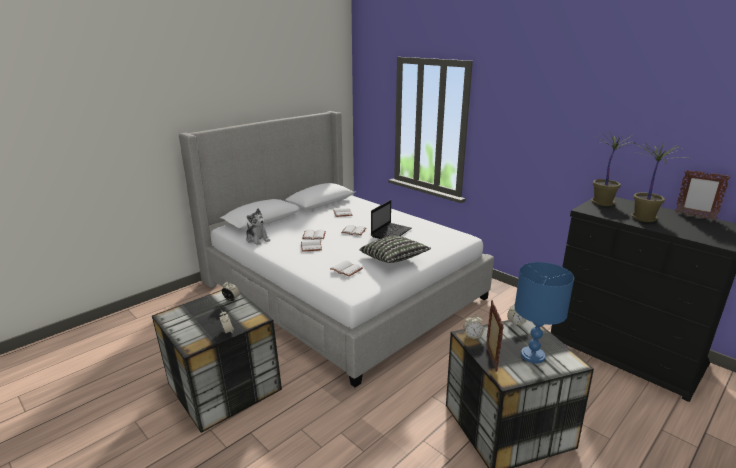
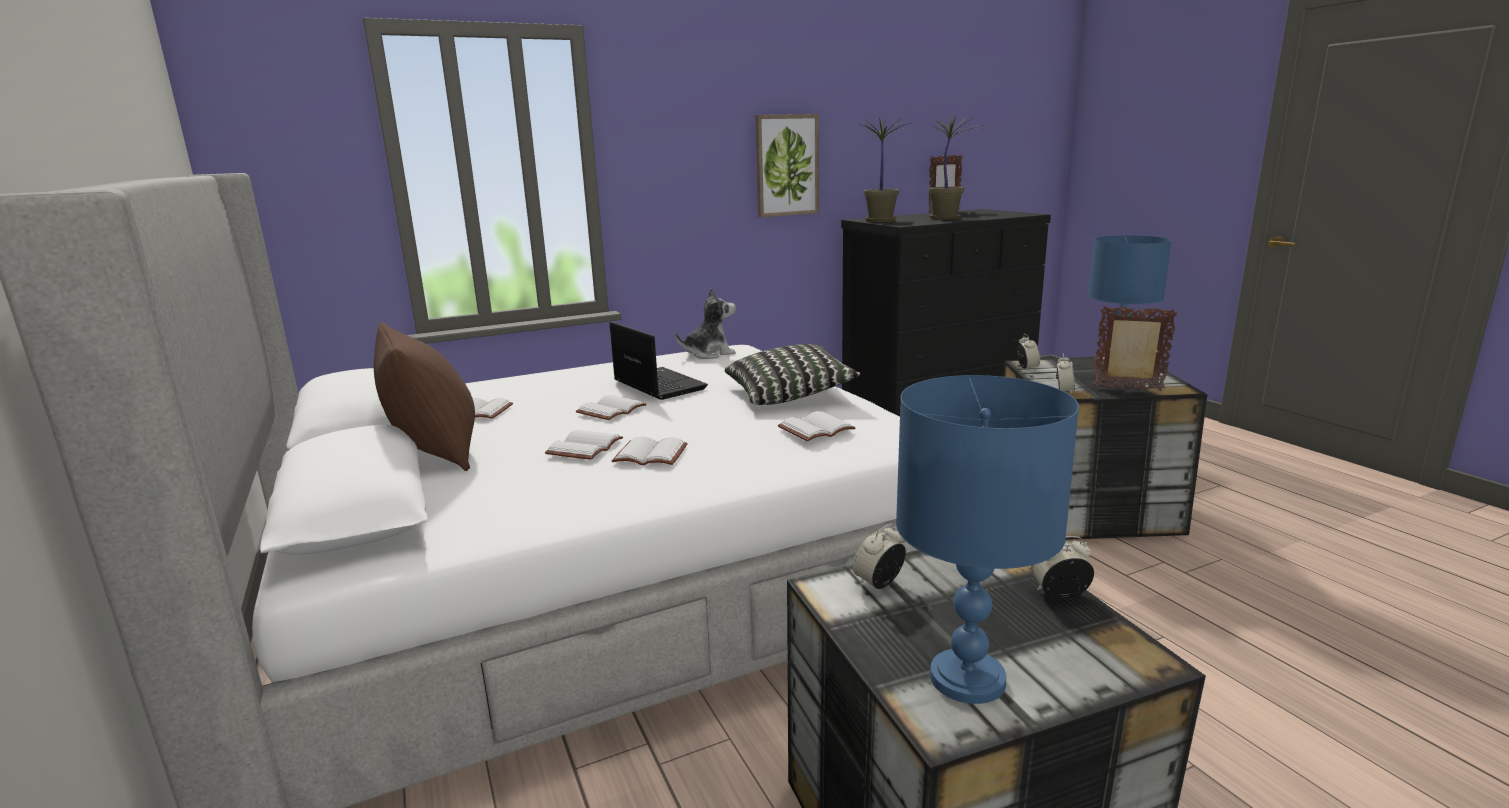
camera: 70 degrees left, 5 degrees down
plush toy [246,208,270,245] -> plush toy moved to [675,288,736,359]
none -> brown pillow [374,322,475,471]
none -> picture [755,114,819,217]
none -> blue table lamp [896,375,1079,704]

